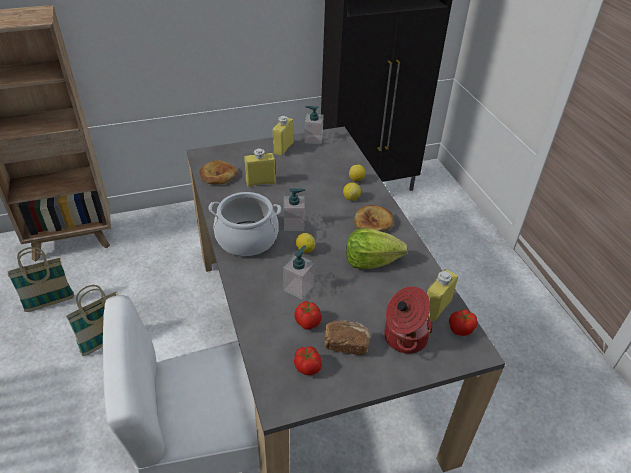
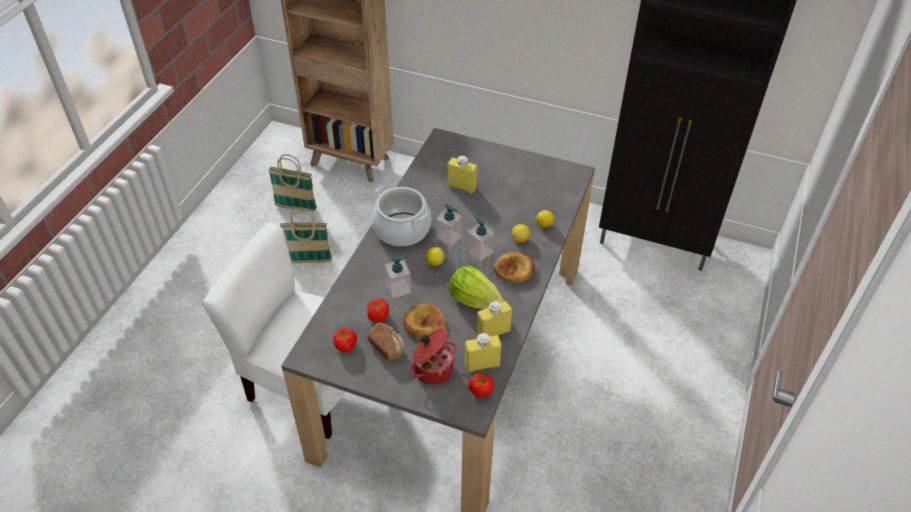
camera: 40 degrees right, 5 degrees up
bread [199,160,238,185] -> bread moved to [403,304,446,339]
yellow bottle [273,116,294,156] -> yellow bottle moved to [477,301,512,336]
soap dispenser [304,106,324,145] -> soap dispenser moved to [467,216,495,262]

